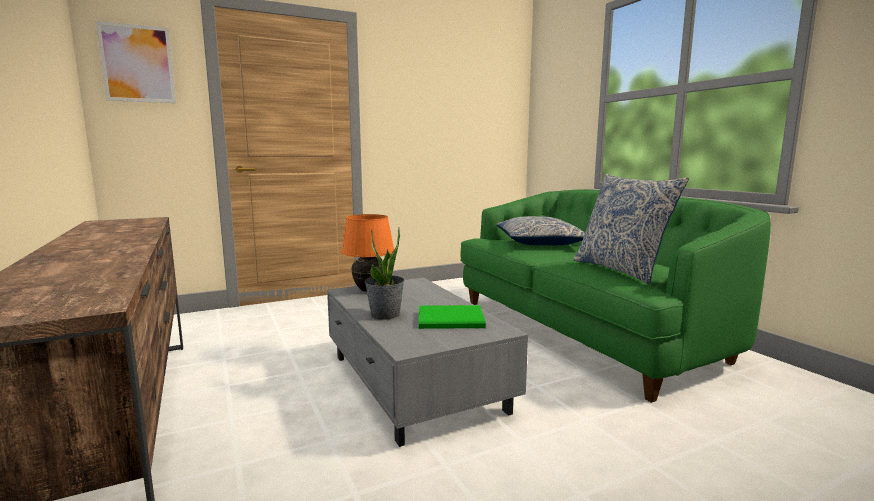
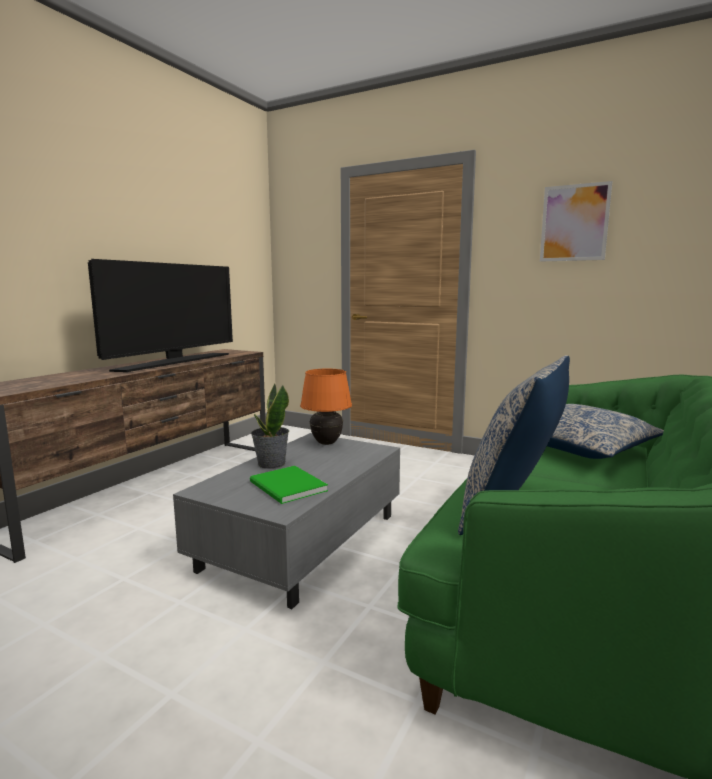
camera: 55 degrees right, 0 degrees up
picture [96,21,176,103] -> picture moved to [540,181,612,262]
none -> television [88,259,233,372]

